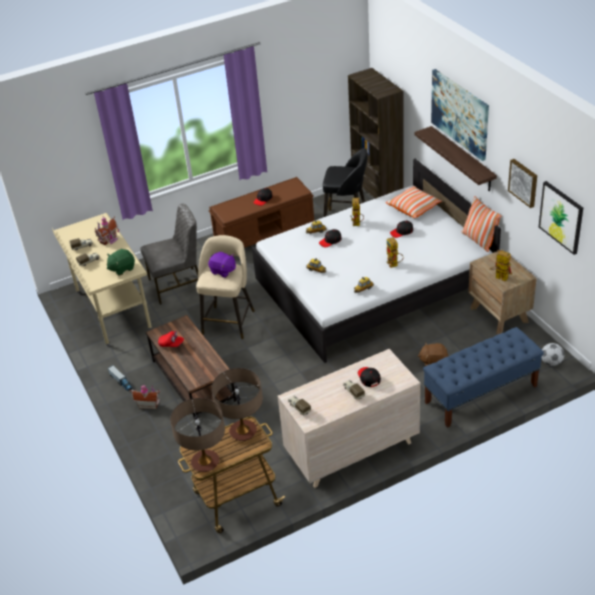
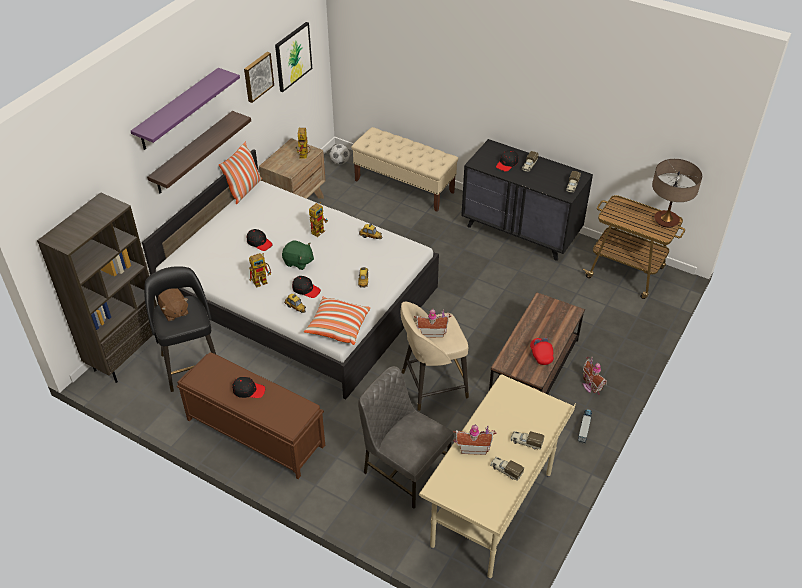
camera: 125 degrees left, 5 degrees up
green plush toy [107,249,135,276] -> green plush toy moved to [282,240,314,270]
purple plush toy [208,252,236,278] -> toy house [414,309,451,337]
table lamp [211,368,263,441] -> none
beige dresser [278,349,420,488] -> black dresser [461,139,593,261]
pillow [386,186,442,218] -> pillow moved to [304,297,370,345]
brown plush toy [418,342,448,366] -> brown plush toy moved to [158,288,188,321]
blue bench [423,327,544,428] -> beige bench [351,127,458,212]
picture [431,69,489,161] -> purple shelf [131,68,240,150]

